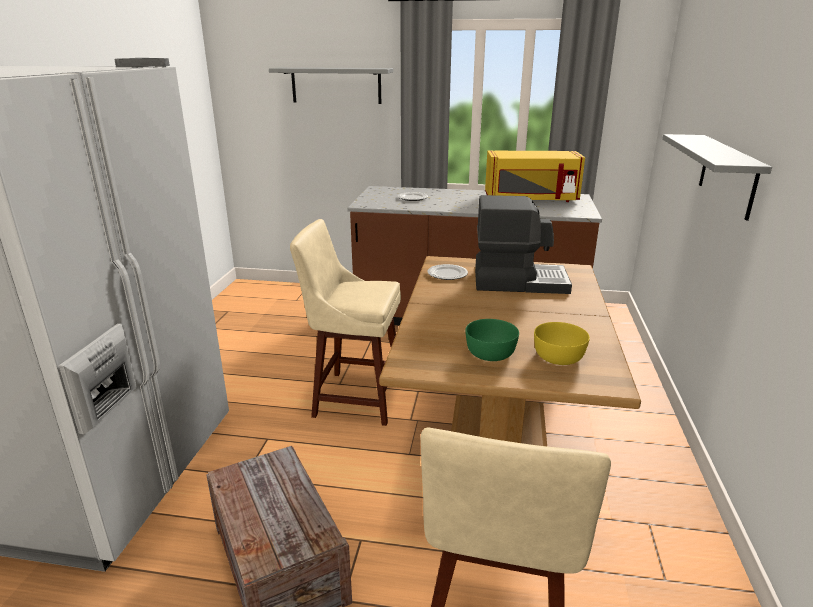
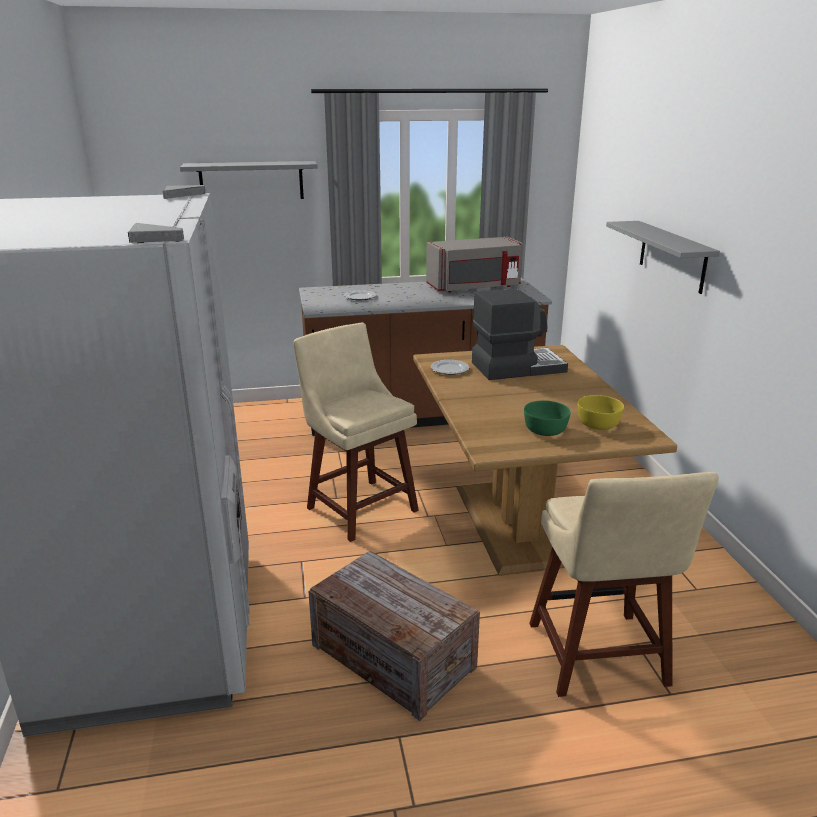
camera: 20 degrees left, 0 degrees up
beige chair [290,219,401,426] -> beige chair turned 60 degrees clockwise [293,323,419,542]
yellow microwave [485,151,585,202] -> grey microwave [426,237,523,293]

